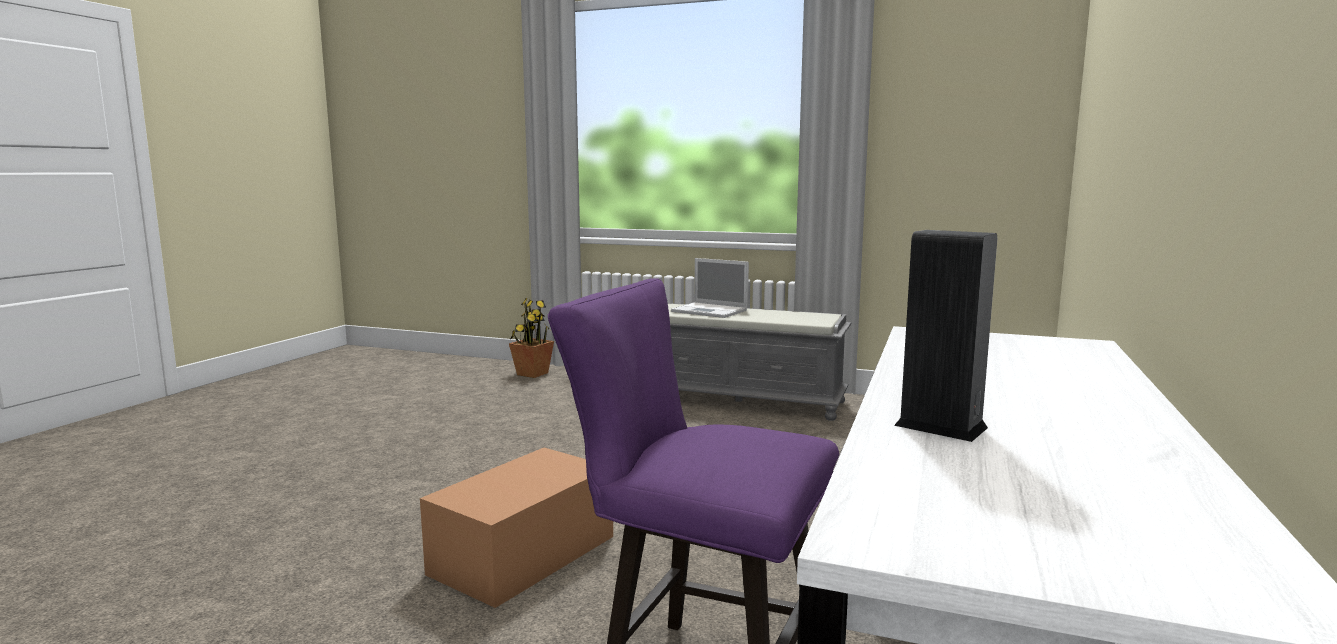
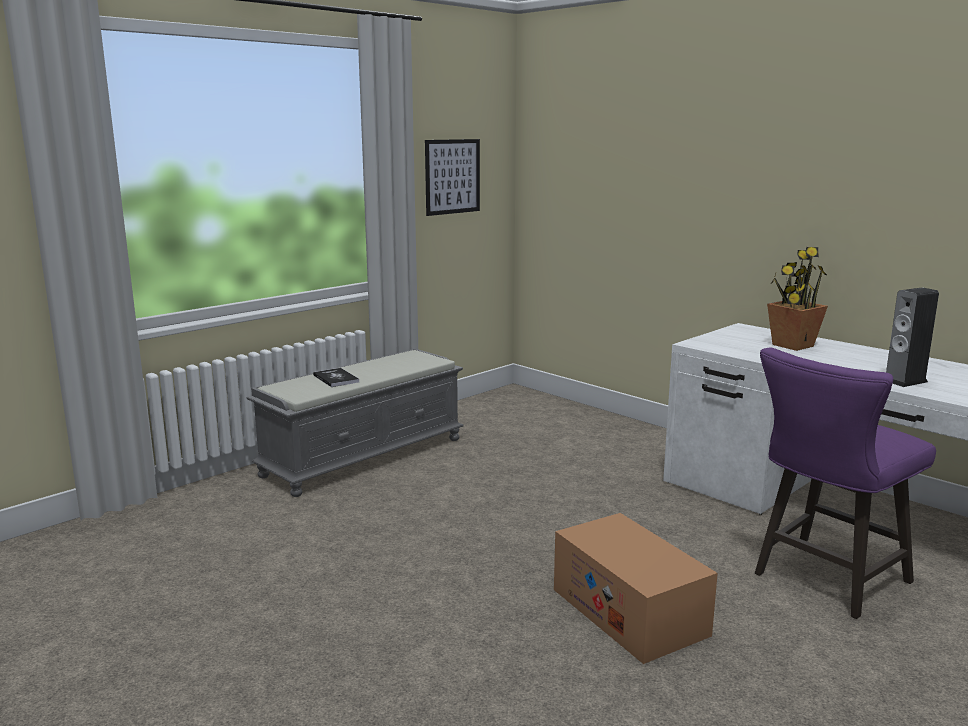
camera: 65 degrees left, 5 degrees up
potted plant [509,298,554,378] -> potted plant moved to [767,247,828,351]
laptop [671,258,749,318] -> book [313,368,359,387]
none -> picture [425,139,480,216]

